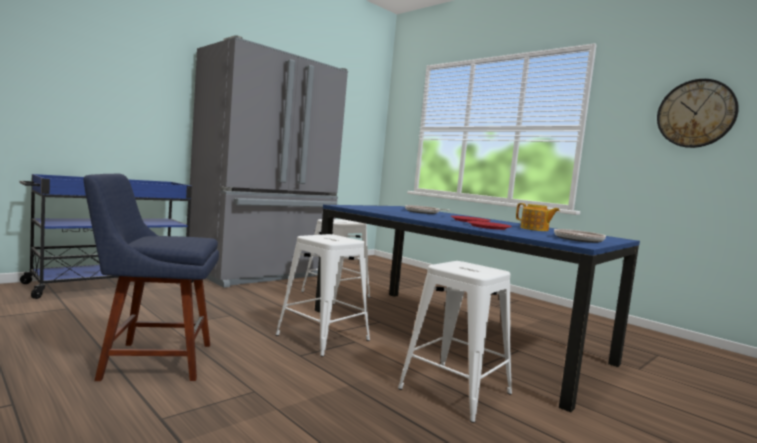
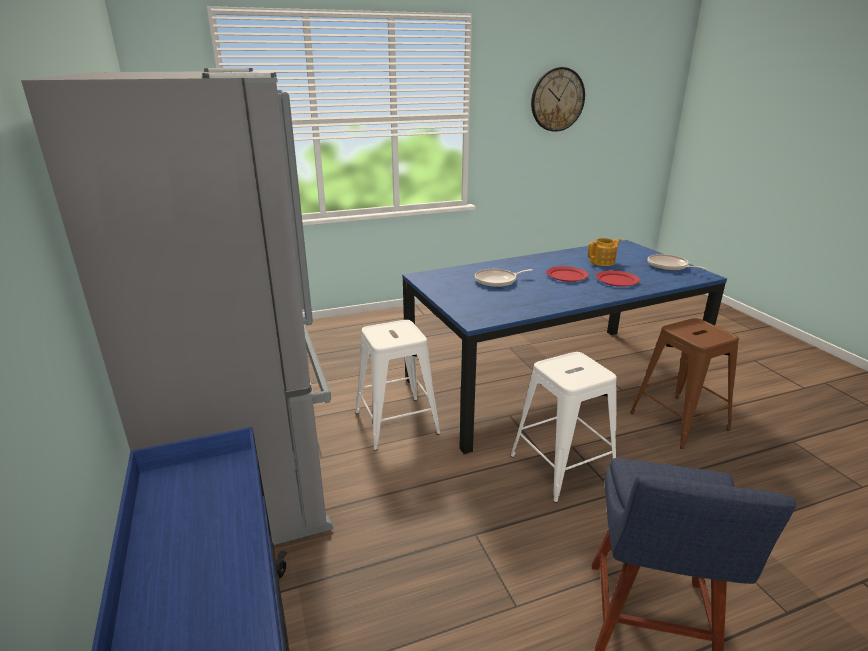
camera: 65 degrees left, 20 degrees up
white stool [398,261,512,423] -> brown stool [630,318,739,449]

